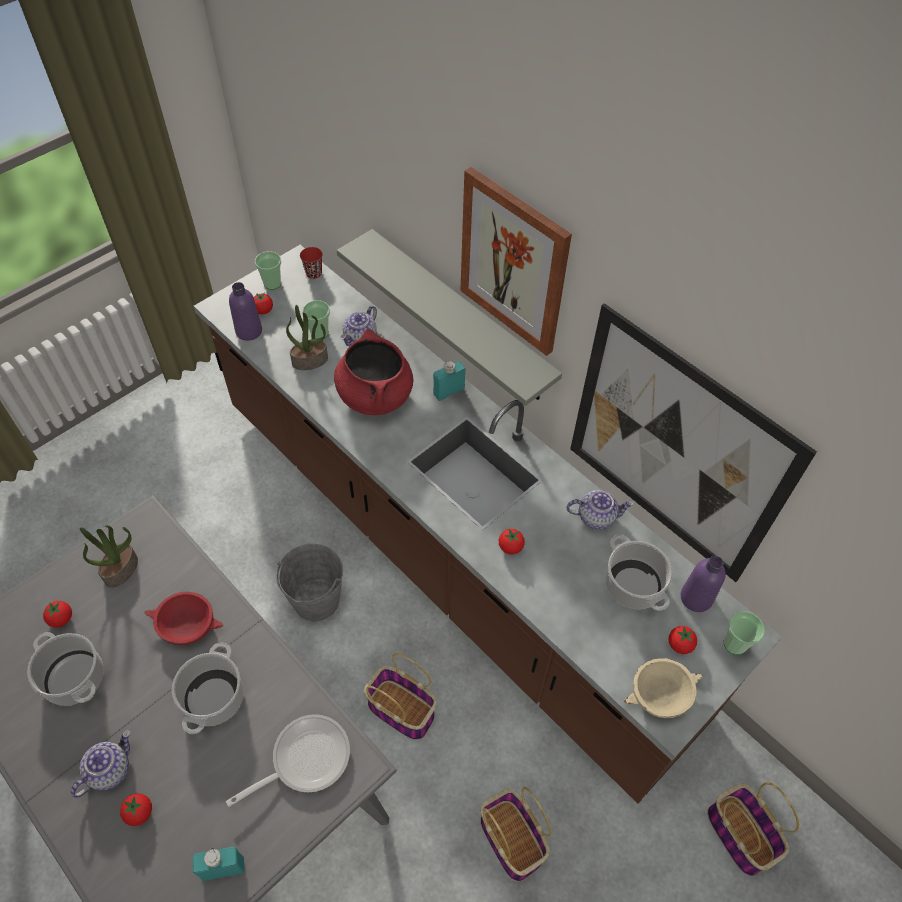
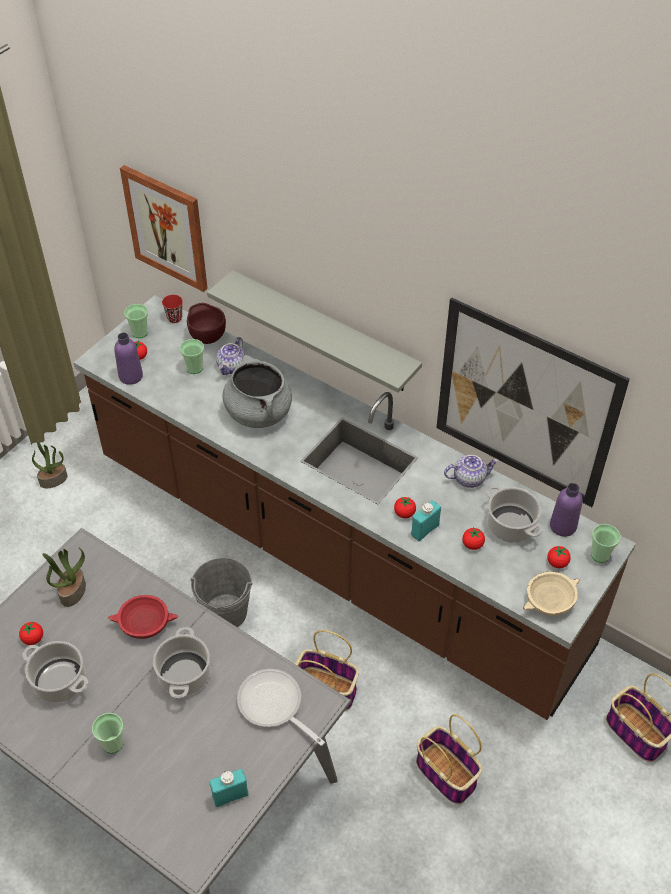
camera: 10 degrees left, 5 degrees down
teapot [71,730,131,798] -> cup [92,713,124,754]
tomato [120,793,152,826] -> tomato moved to [462,527,485,550]
frying pan [226,714,350,807] -> frying pan turned 90 degrees counterclockwise [237,669,325,746]
potted plant [286,305,328,370] -> potted plant moved to [32,440,68,488]
red cooking pot [334,329,414,415] -> grey cooking pot [222,355,292,428]
turquoise bottle [433,361,466,401] -> turquoise bottle moved to [411,501,441,541]
picture [460,167,572,356] -> picture moved to [120,165,208,292]
none -> brown bowl [187,303,226,344]

